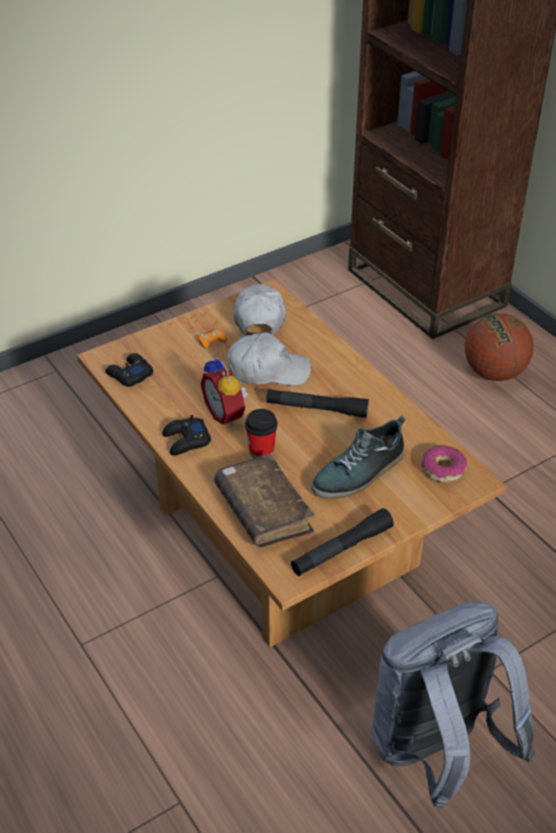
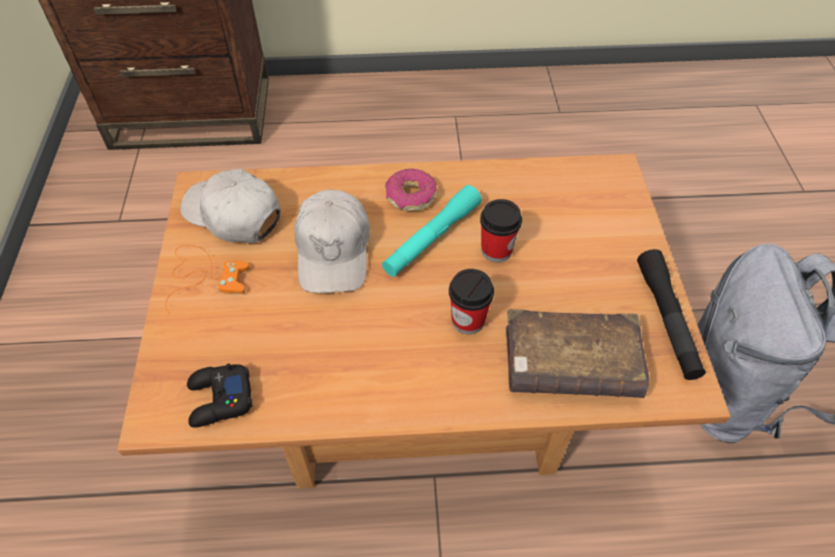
camera: 60 degrees left, 10 degrees up
black game controller [162,415,211,456] -> none
alarm clock [201,355,248,426] -> none
white cap [227,332,311,386] -> white cap turned 150 degrees clockwise [294,190,370,293]
black flashlight [266,389,369,418] -> turquoise flashlight [382,185,482,277]
shoe [311,416,405,499] -> none
donut [421,445,467,482] -> donut moved to [385,168,437,211]
basketball [465,313,534,381] -> none
none -> cup [480,199,522,262]

